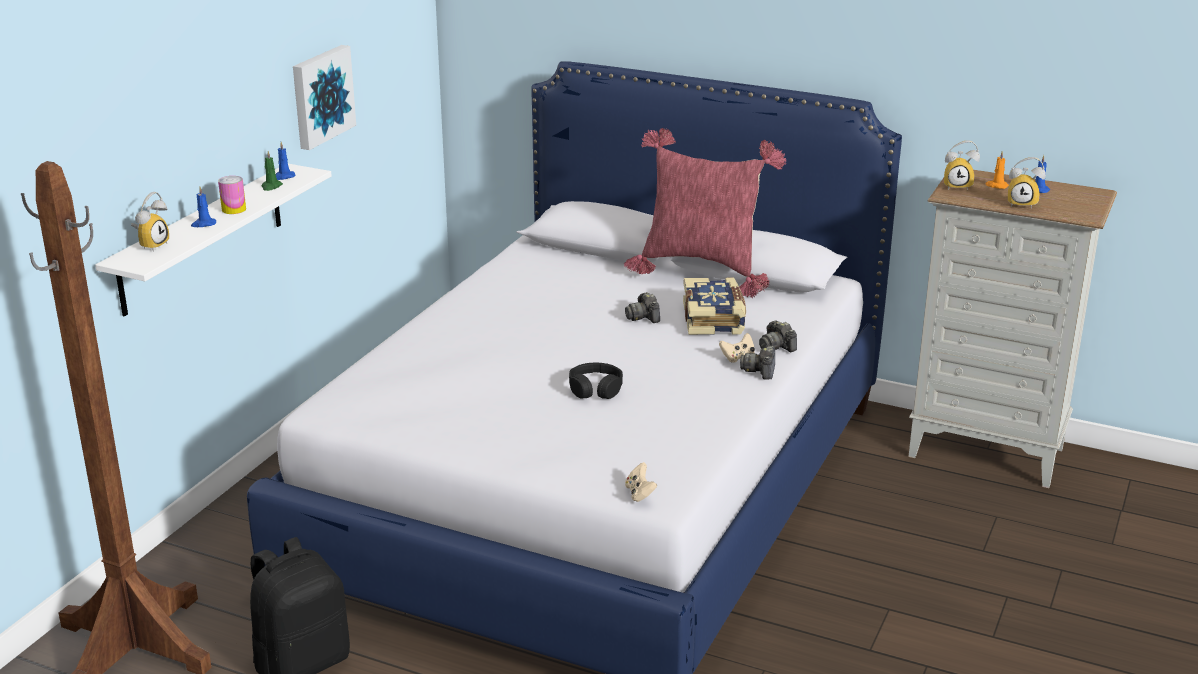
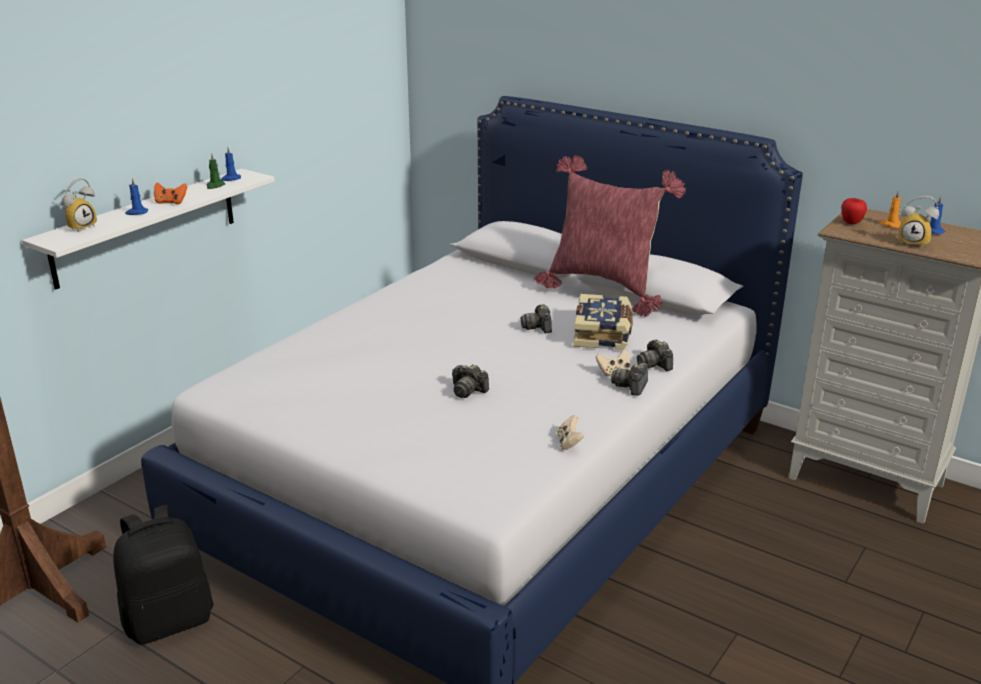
camera: 10 degrees right, 0 degrees up
can [218,176,246,214] -> orange game controller [154,182,187,204]
picture [293,45,356,150] -> none
black headphones [569,363,623,399] -> camera [452,364,489,398]
beige game controller [625,462,657,502] -> beige game controller moved to [557,415,584,450]
alarm clock [944,140,980,191] -> apple [842,198,867,224]

